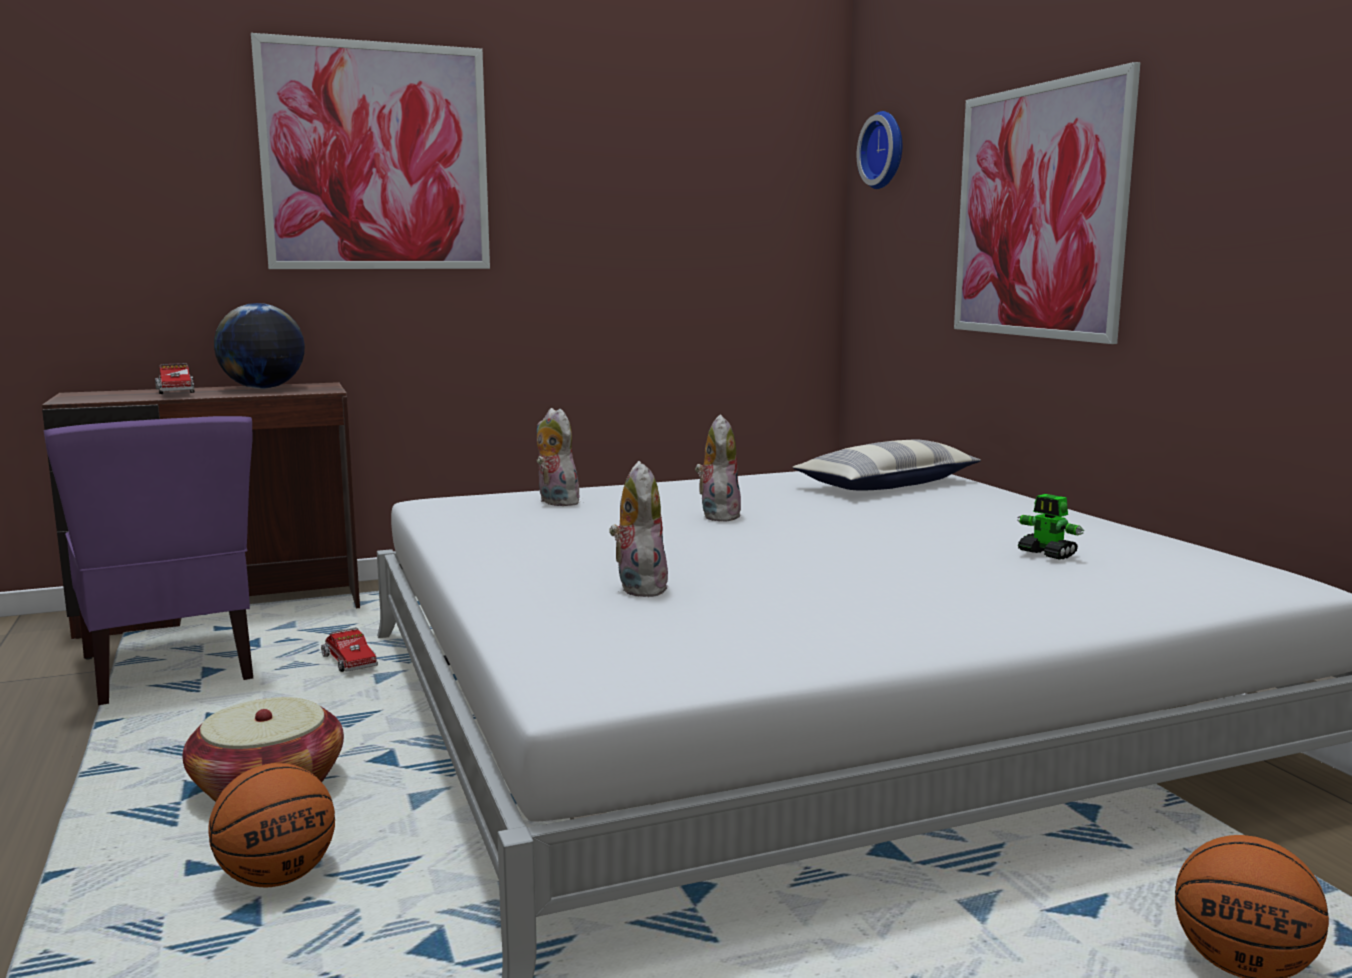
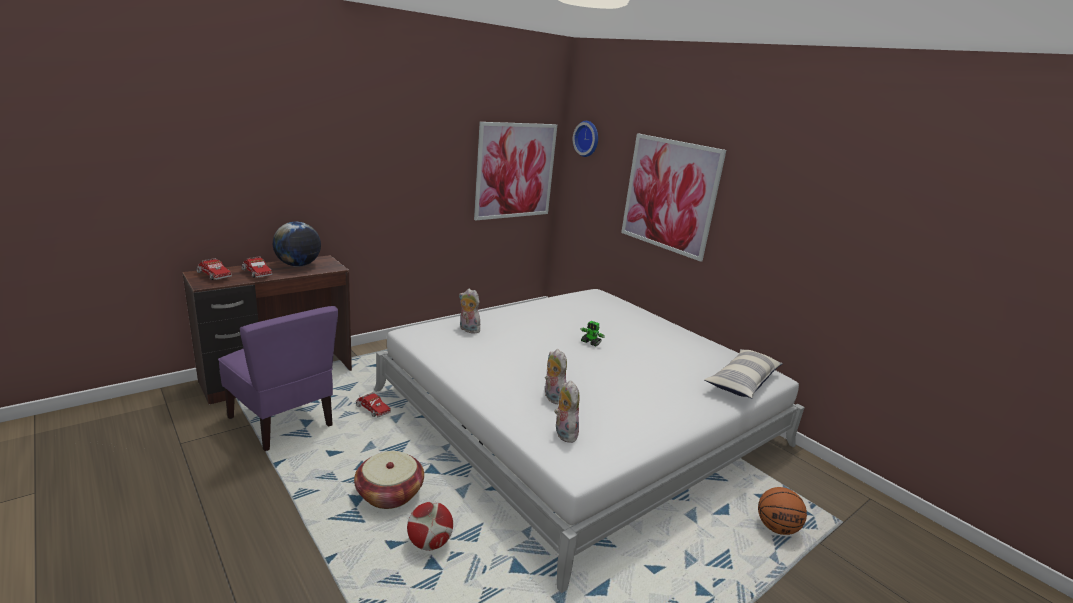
camera: 20 degrees left, 10 degrees up
basketball [208,763,335,887] -> football [407,501,453,551]
picture [251,33,490,269] -> picture moved to [474,122,557,221]
plush toy [695,415,741,522] -> plush toy moved to [554,380,580,443]
pillow [792,439,981,490] -> pillow moved to [704,349,783,398]
toy robot [1017,494,1084,560] -> toy robot moved to [580,321,605,346]
none -> toy truck [196,258,232,280]

